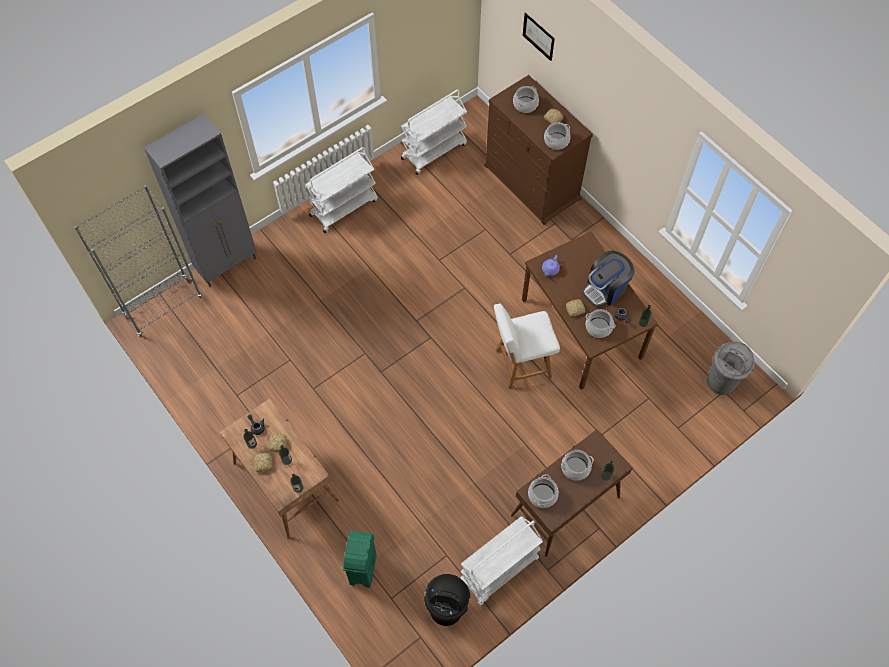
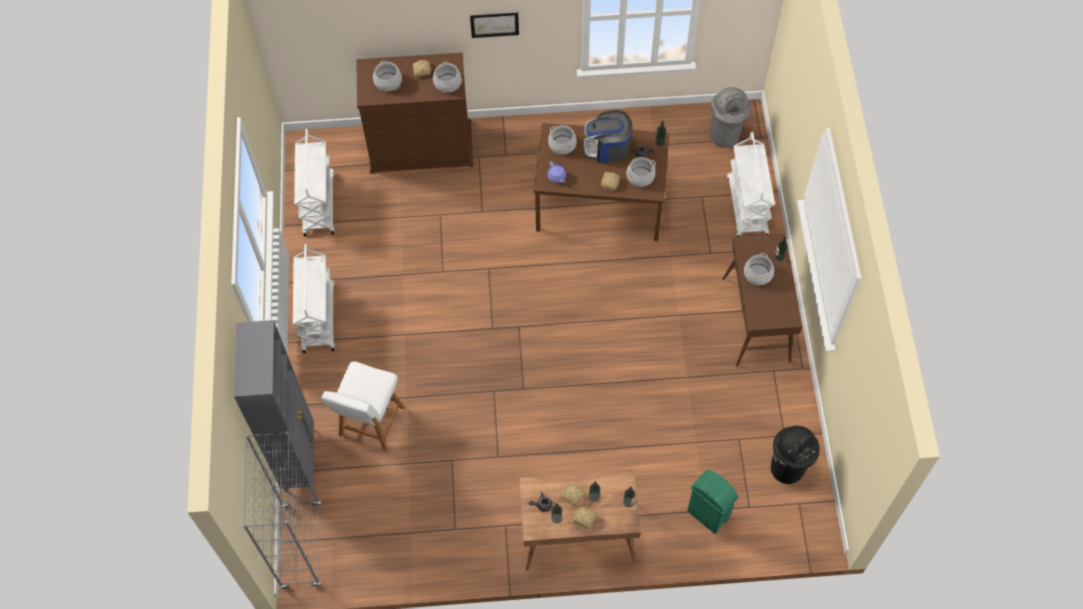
camera: 55 degrees left, 0 degrees up
white cart [460,516,543,606] -> white cart moved to [727,131,775,237]
white chair [494,304,560,389] -> white chair moved to [321,361,404,451]
picture [523,13,555,61] -> picture moved to [470,13,519,38]
cooking pot [528,474,559,508] -> cooking pot moved to [548,125,577,155]
coffee machine [582,251,635,307] -> coffee machine turned 90 degrees clockwise [583,110,633,163]

